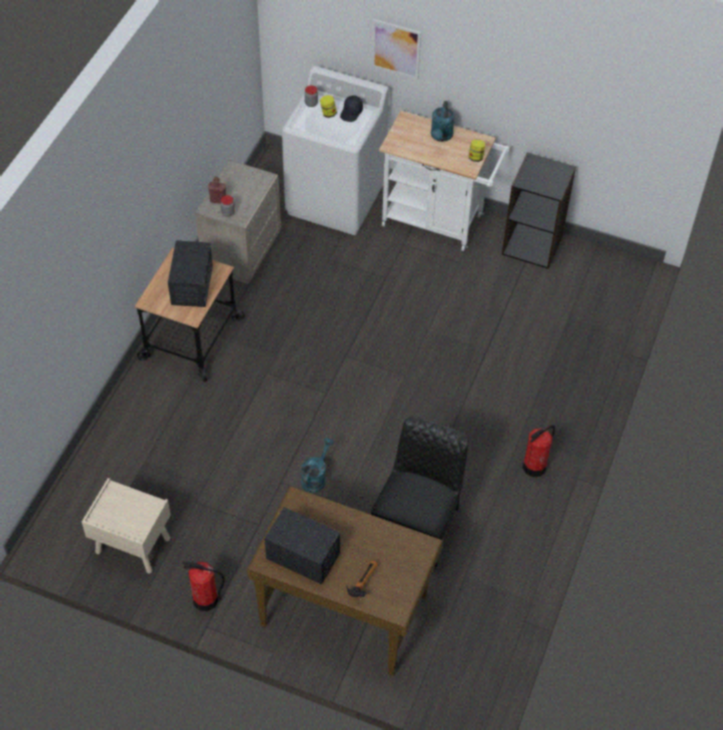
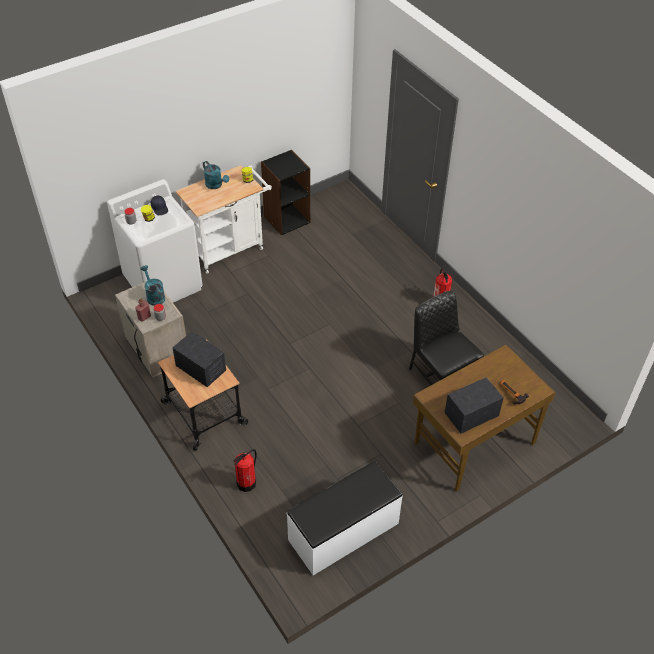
camera: 55 degrees left, 5 degrees down
beige nightstand [82,478,171,574] -> white bench [287,461,403,575]
fire extinguisher [182,561,225,611] -> fire extinguisher moved to [234,449,257,492]
turquoise watering can [301,438,334,493] -> turquoise watering can moved to [141,265,165,306]
picture [372,19,421,80] -> none

